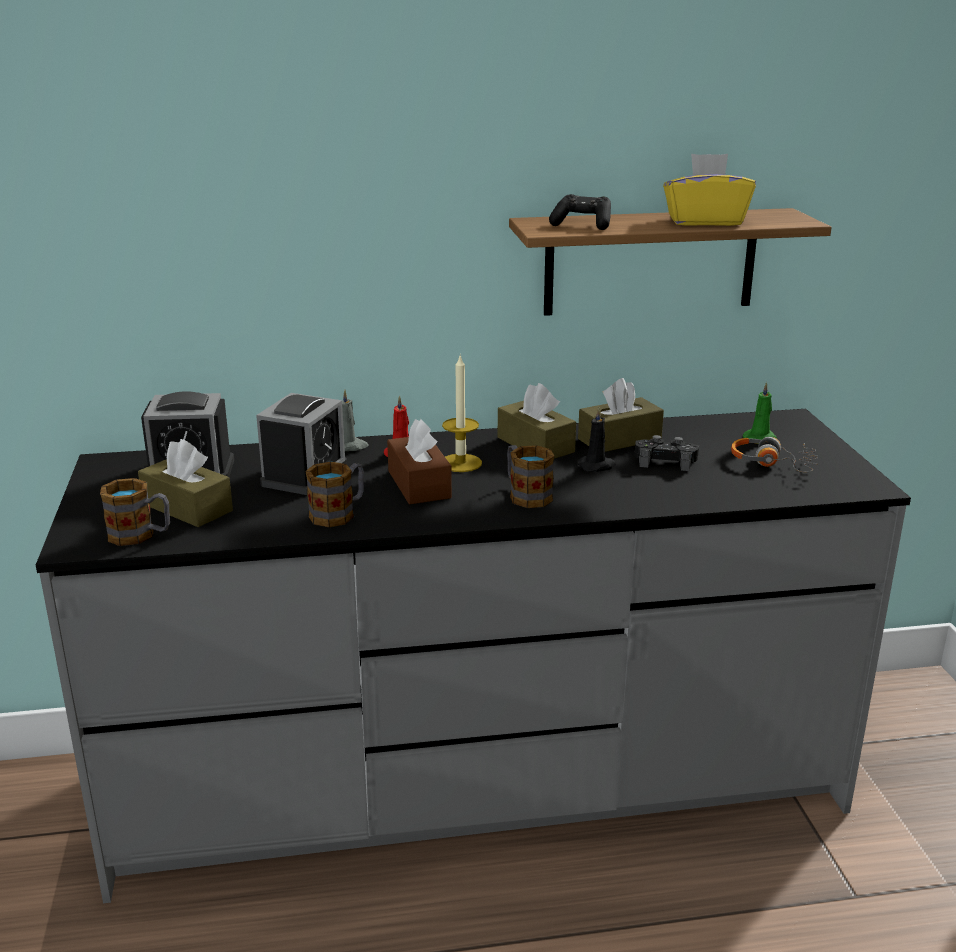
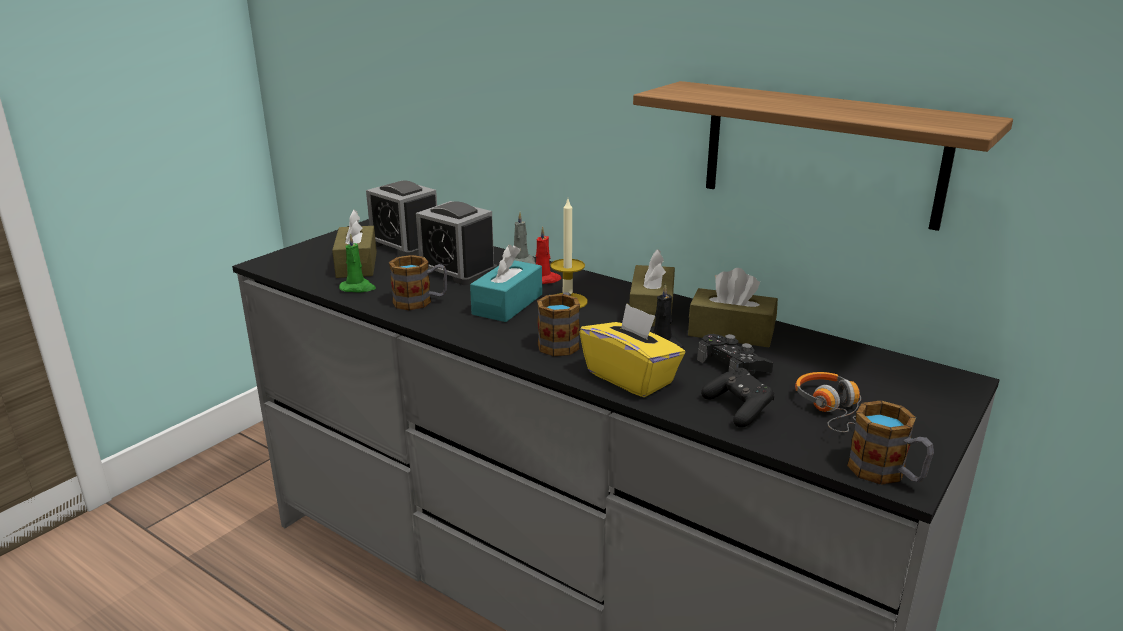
camera: 45 degrees right, 0 degrees up
mug [100,478,170,546] -> mug moved to [847,400,934,485]
alarm clock [256,393,347,495] -> alarm clock turned 60 degrees clockwise [416,201,497,285]
brown tissue box [387,419,452,504] -> turquoise tissue box [470,245,542,322]
black game controller [549,194,611,230] -> black game controller moved to [701,368,774,428]
yellow tissue box [663,154,756,226] -> yellow tissue box moved to [579,303,685,397]
green candle [742,382,777,444] -> green candle moved to [339,233,376,292]

